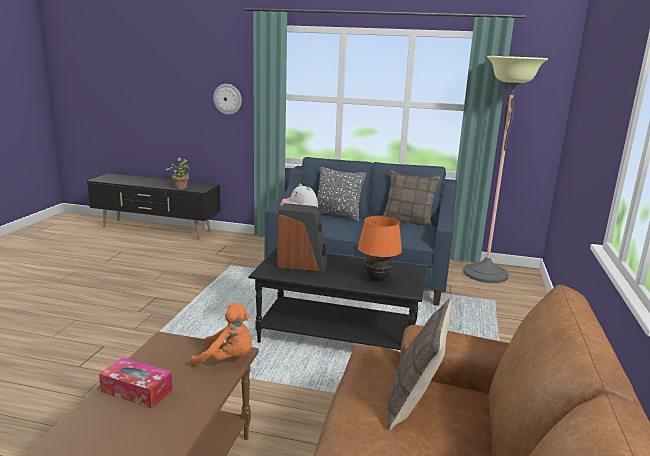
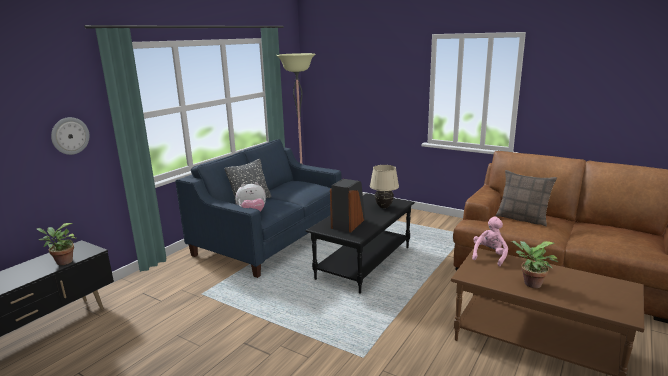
camera: 70 degrees left, 0 degrees up
tissue box [99,357,173,409] -> potted plant [511,241,558,288]
orange plush toy [190,303,252,367] -> pink plush toy [472,216,508,267]
orange table lamp [358,216,402,282] -> beige table lamp [370,165,399,208]
pillow [383,170,440,227] -> none

